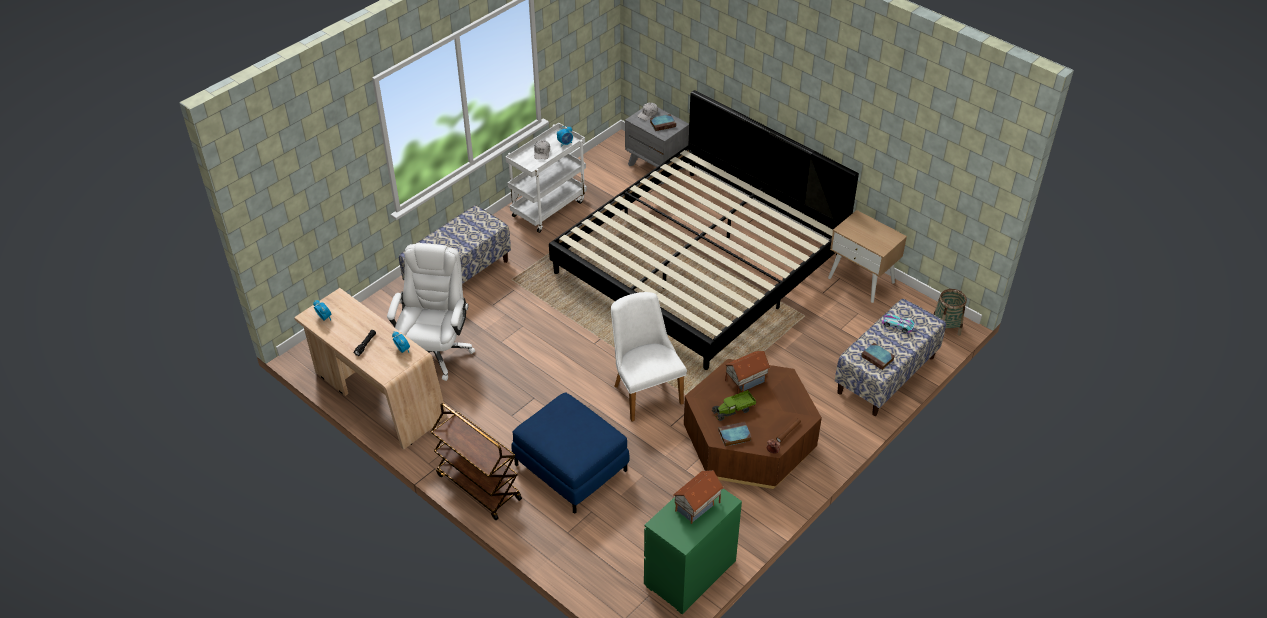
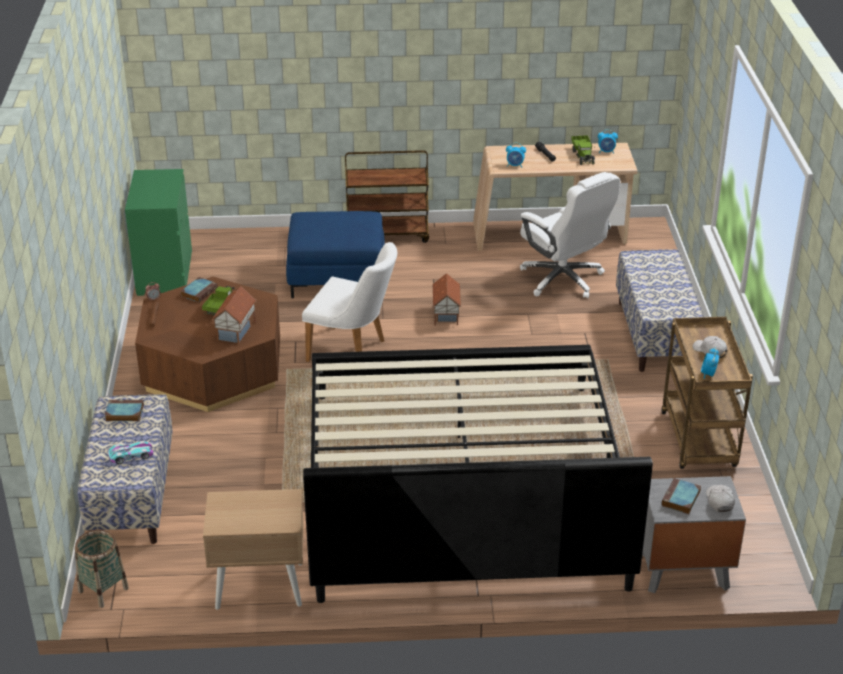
camera: 135 degrees right, 10 degrees down
white cart [505,123,587,233] -> brown cart [661,317,753,469]
toy house [673,470,724,524] -> toy house moved to [432,273,461,326]
none -> toy truck [571,135,595,165]

